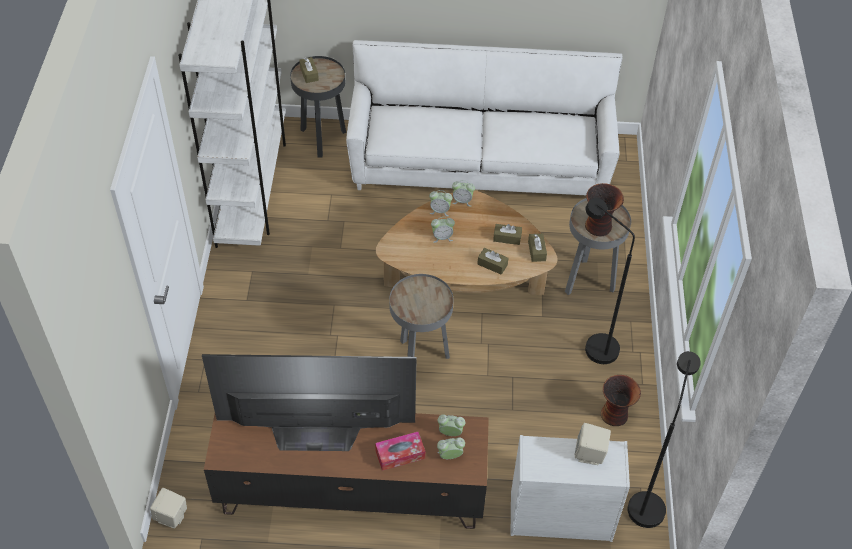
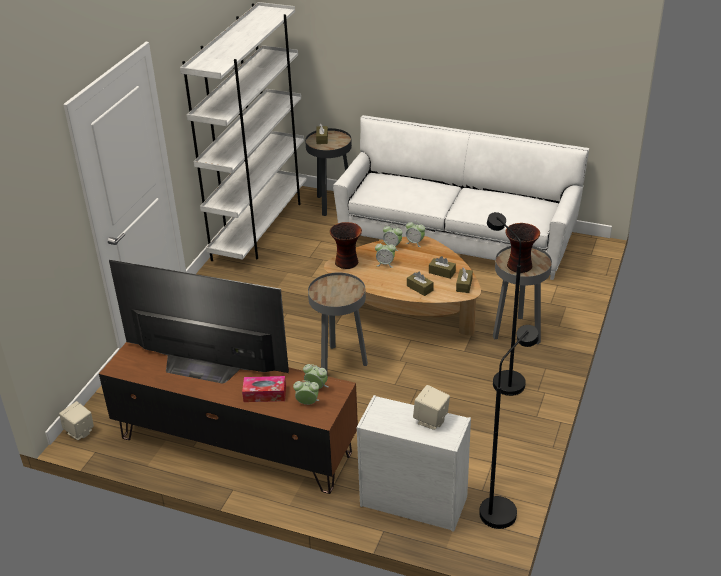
camera: 20 degrees right, 15 degrees down
vase [601,375,641,426] -> vase moved to [330,222,362,269]

